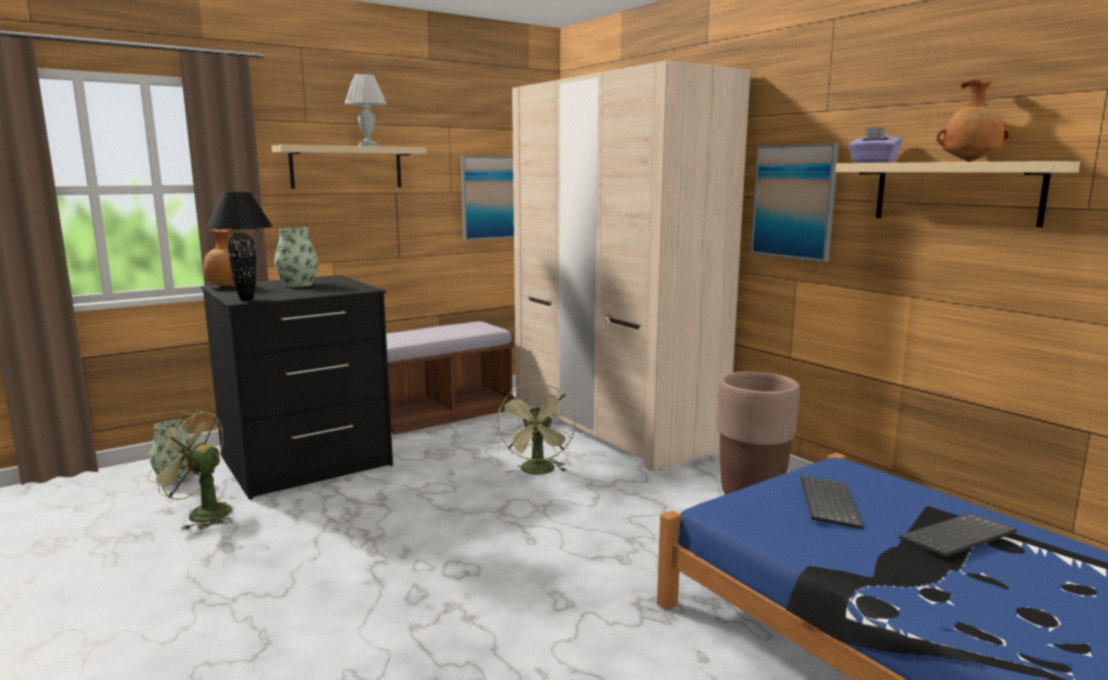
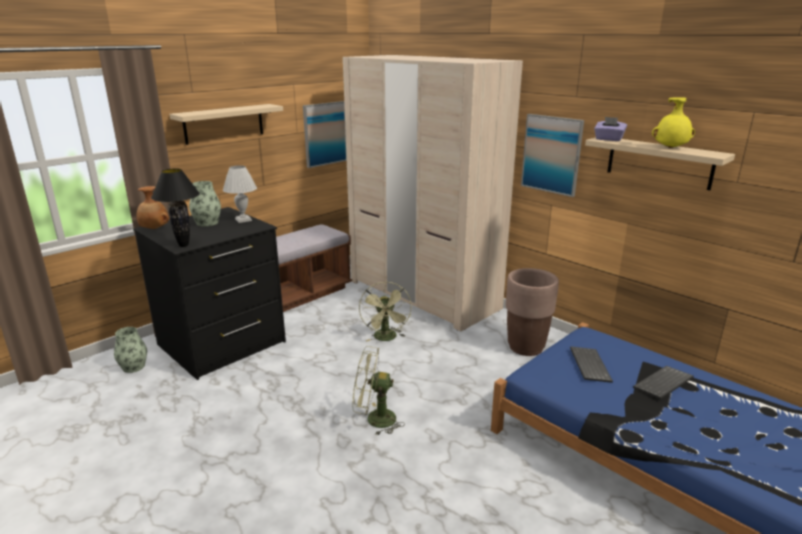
camera: 10 degrees left, 10 degrees up
green fan [147,411,232,530] -> green fan moved to [352,346,405,436]
white table lamp [344,74,387,146] -> white table lamp moved to [223,165,257,223]
brown vase [936,80,1010,162] -> yellow vase [652,97,695,148]

